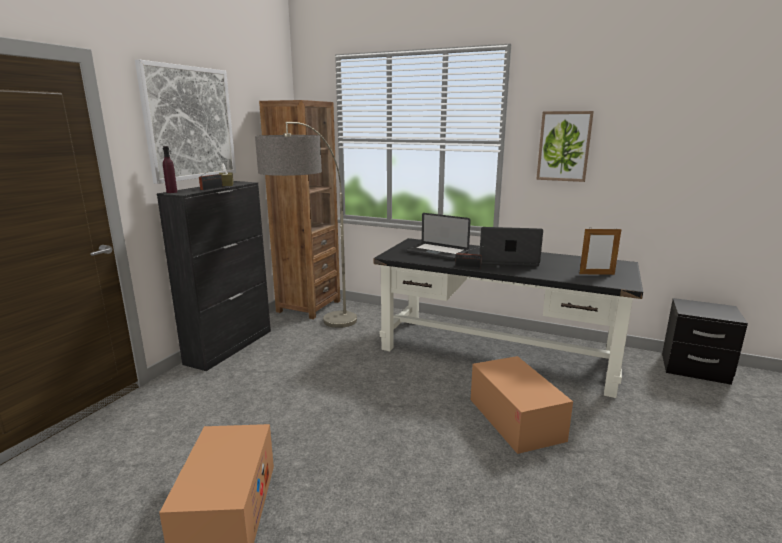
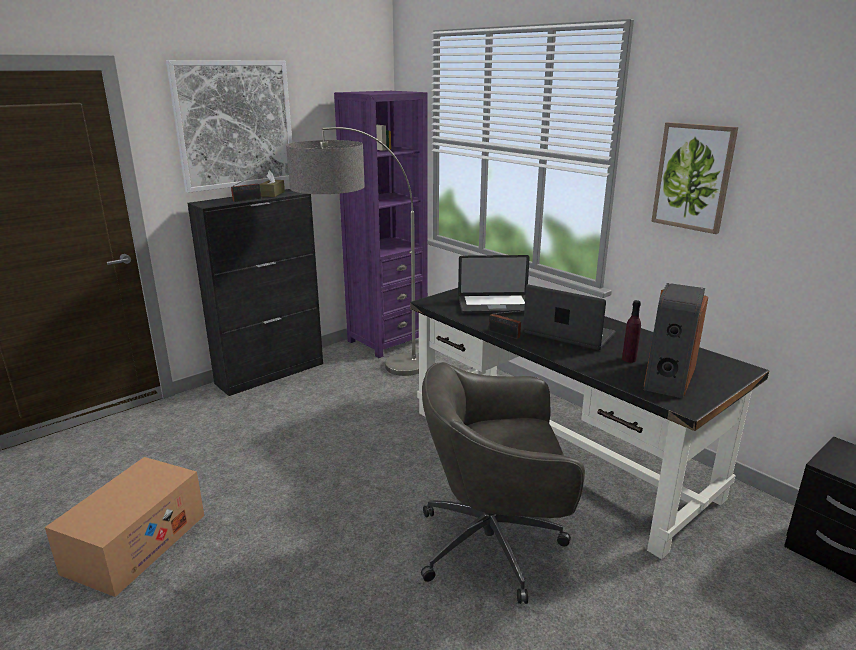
camera: 25 degrees right, 5 degrees up
purple bottle [163,146,177,193] -> purple bottle moved to [622,300,641,363]
brown bookcase [259,100,340,319] -> purple bookcase [334,91,428,358]
laptop [406,213,471,260] -> laptop turned 60 degrees counterclockwise [458,255,530,314]
cardboard box [471,356,573,454] -> grey office chair [421,362,585,604]
picture frame [579,228,621,275] -> speaker [644,283,708,398]

